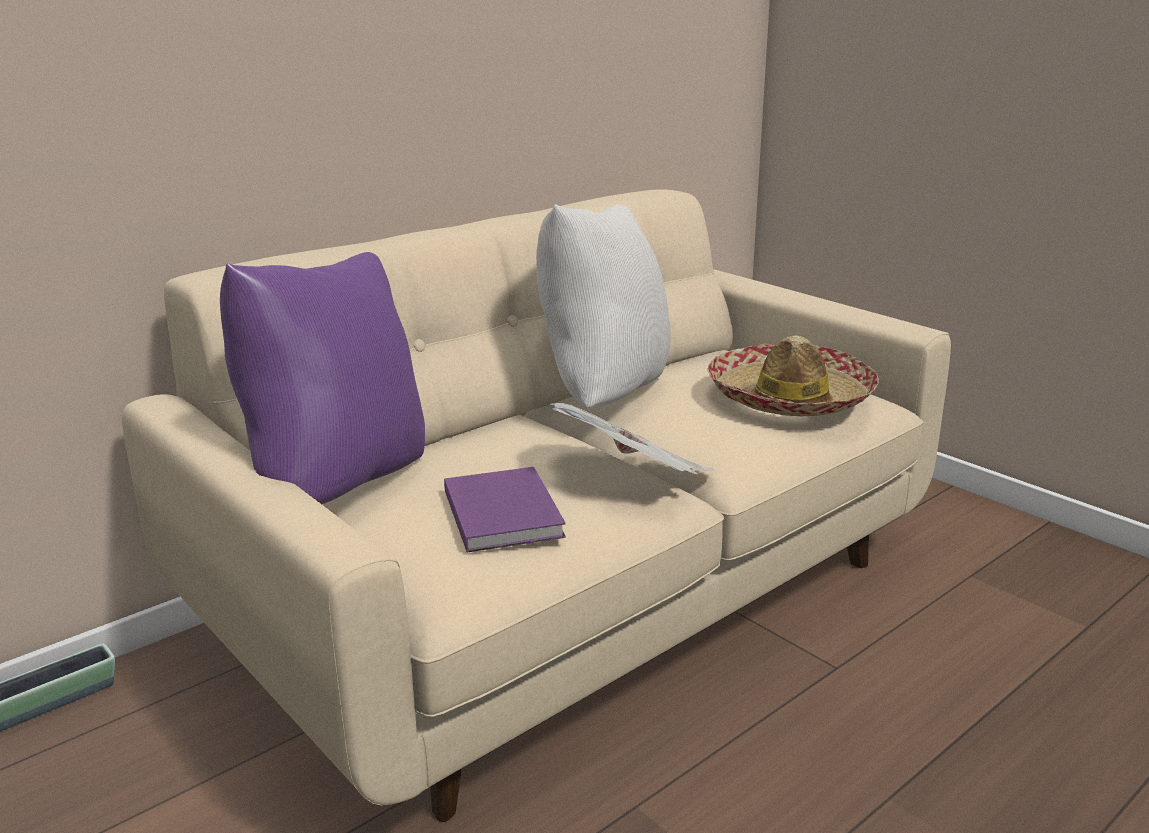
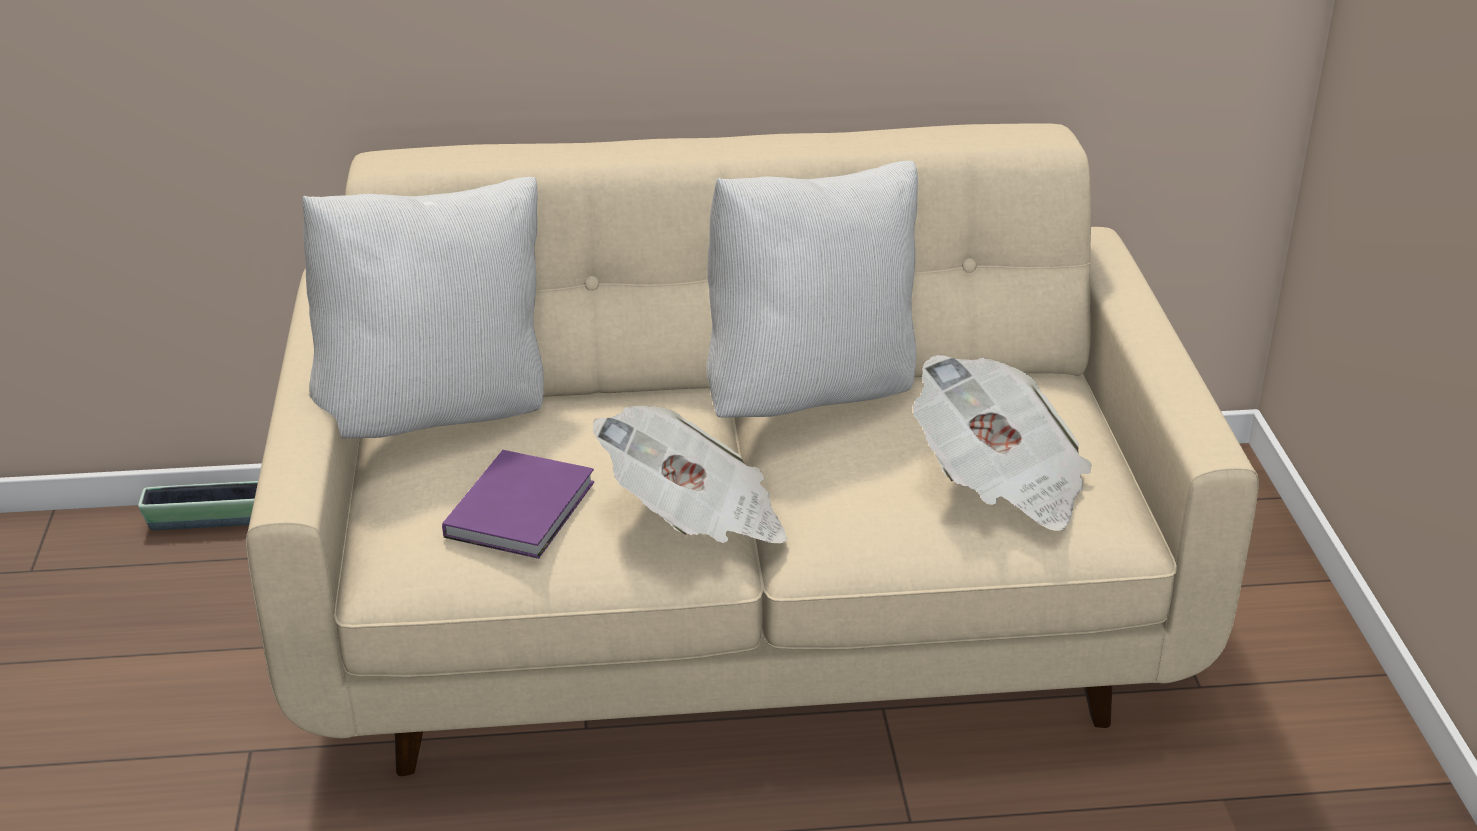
camera: 35 degrees right, 10 degrees up
purple pillow [220,252,425,504] -> white pillow [303,177,544,438]
hat [707,335,879,417] -> newspaper [913,354,1092,531]

